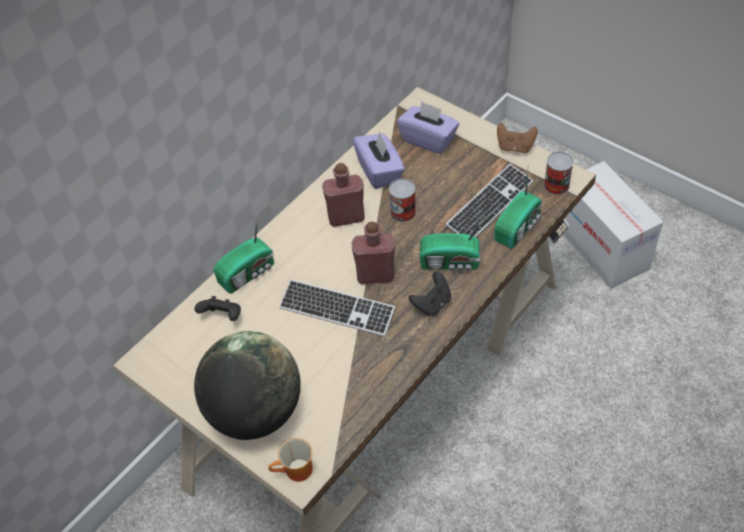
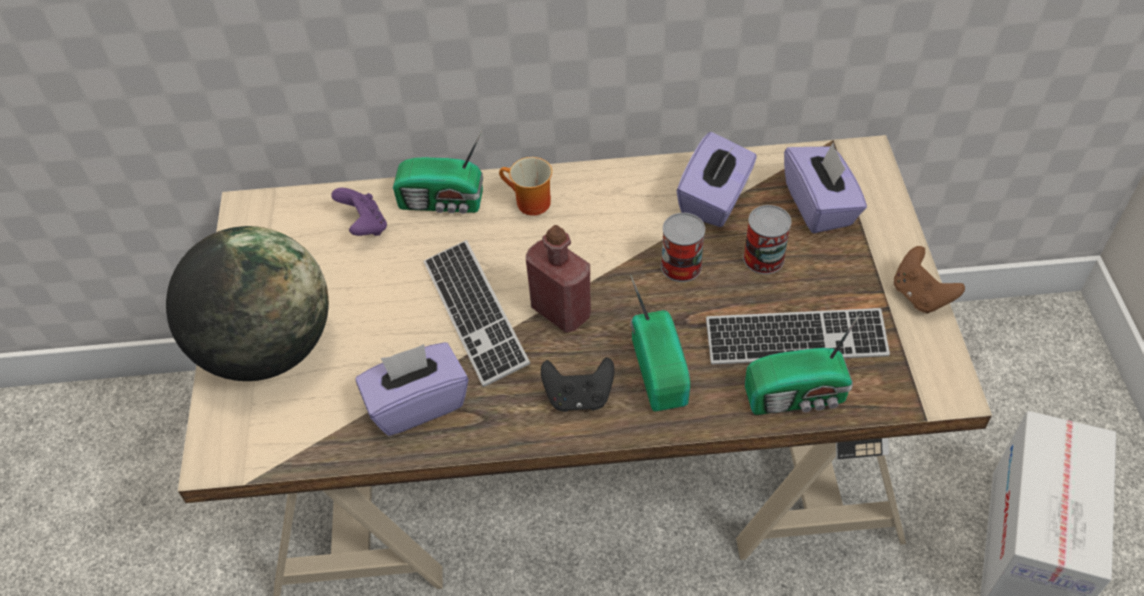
camera: 45 degrees right, 0 degrees up
black game controller [195,296,241,321] -> purple game controller [331,188,387,236]
mug [268,438,313,482] -> mug moved to [499,157,552,216]
red bottle [322,163,365,227] -> none
radio [420,215,485,271] -> radio turned 150 degrees counterclockwise [630,274,690,412]
can [544,152,574,195] -> can moved to [743,205,791,274]
none -> purple tissue box [356,342,469,436]

